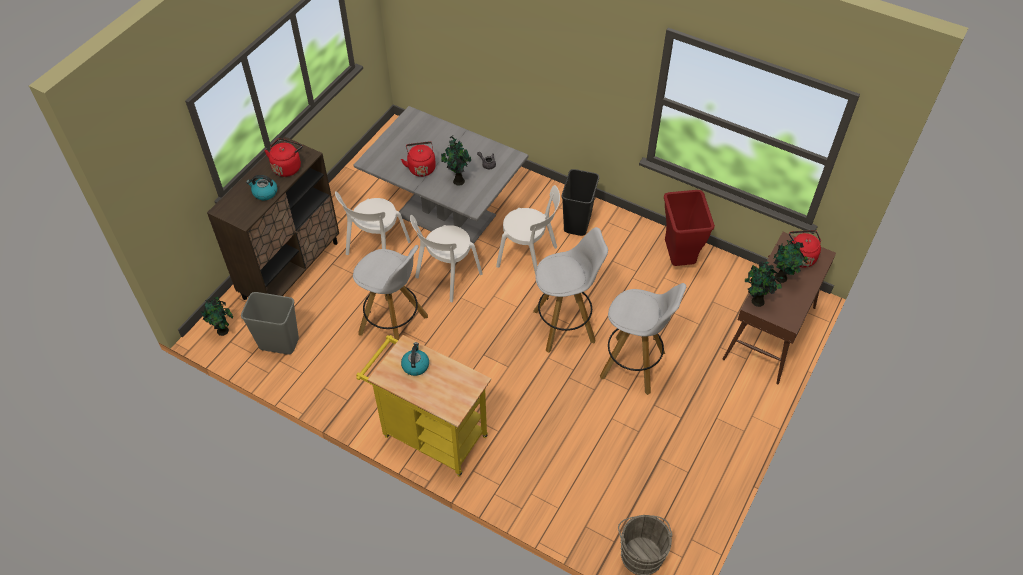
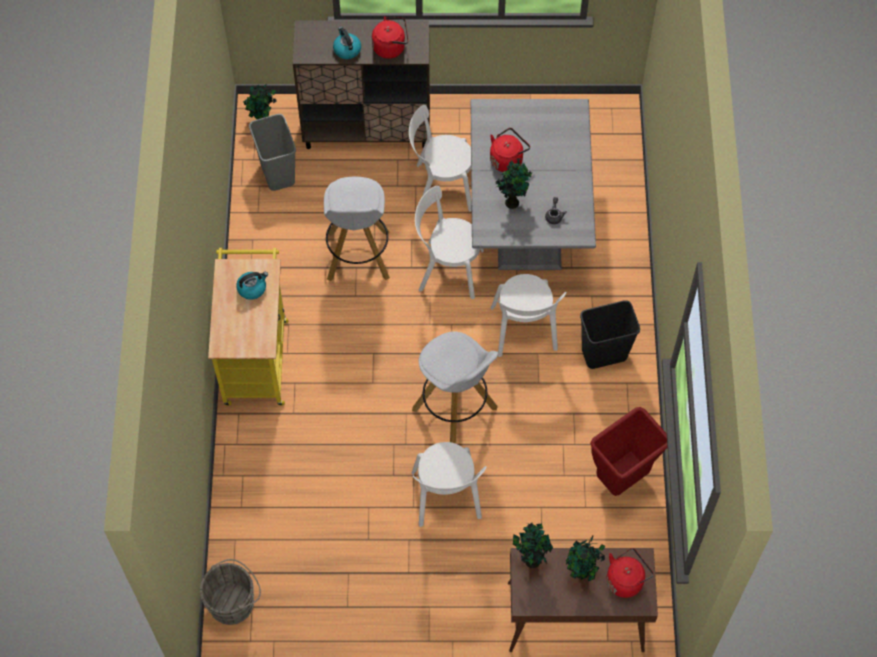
camera: 60 degrees right, 10 degrees up
white stool [600,283,686,395] -> white chair [412,442,486,527]

